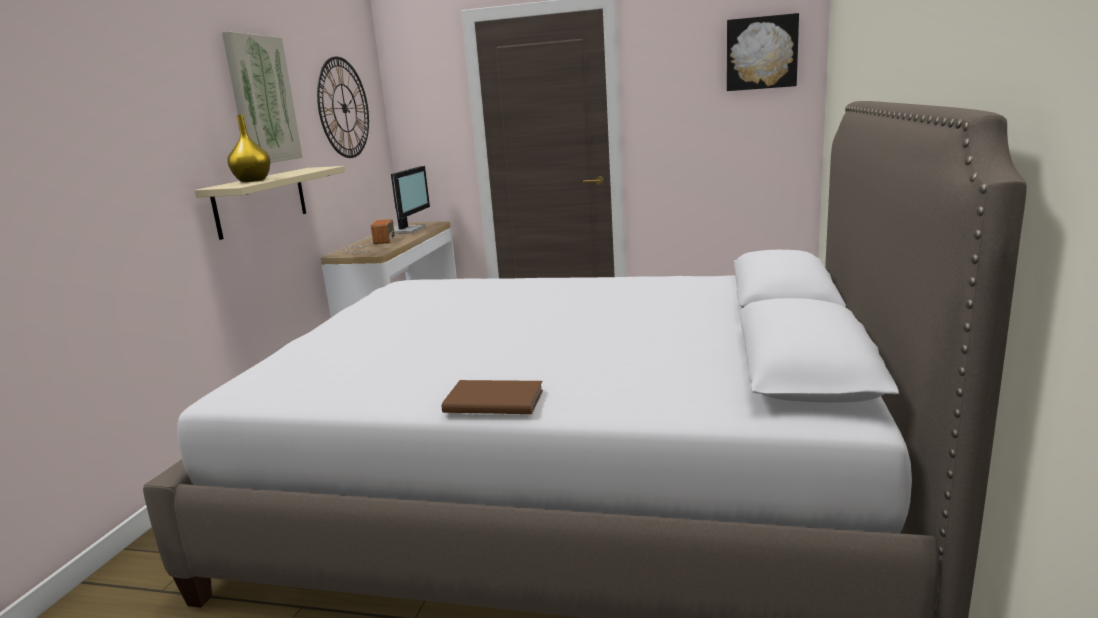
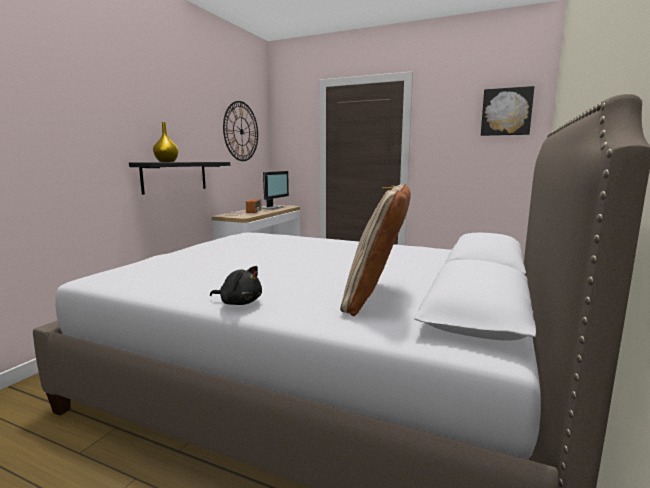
camera: 10 degrees right, 5 degrees down
beige shelf [194,166,345,240] -> black shelf [129,162,230,195]
picture [222,31,303,163] -> none
brown book [442,380,543,414] -> black plush toy [210,266,262,305]
none -> beige pillow [340,184,411,316]

